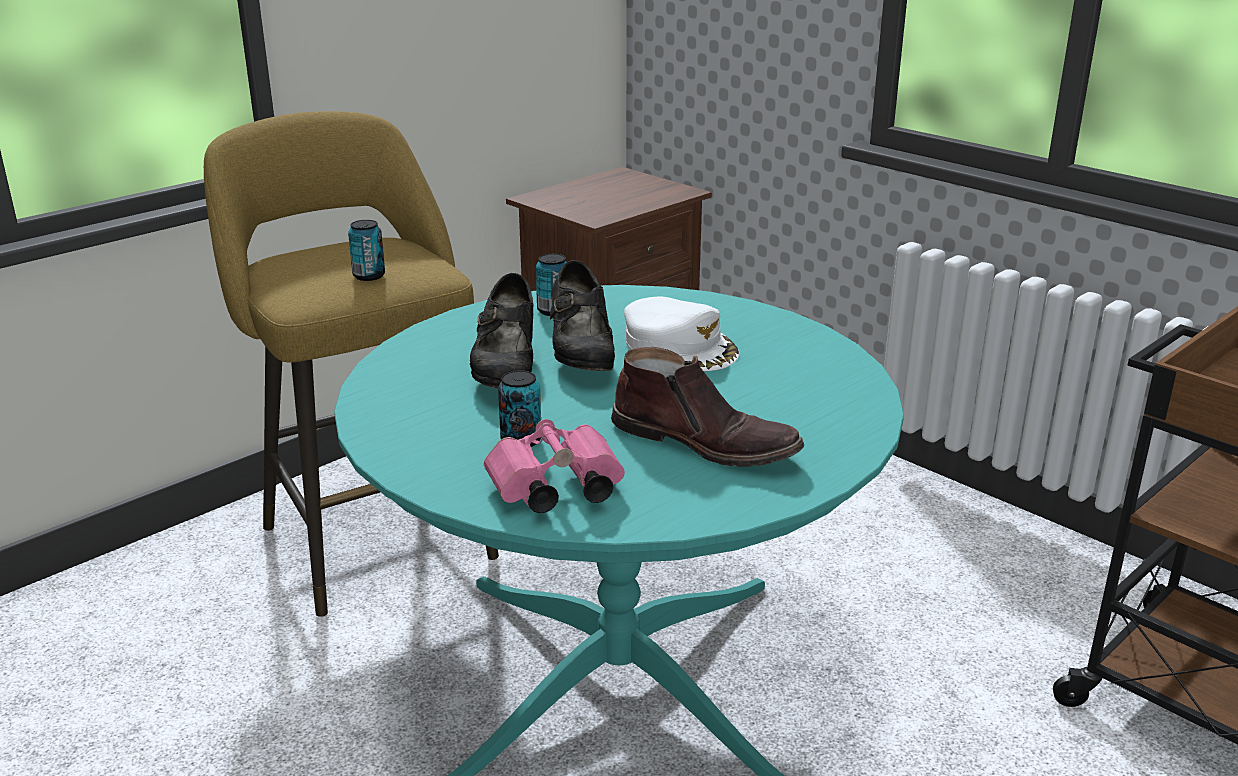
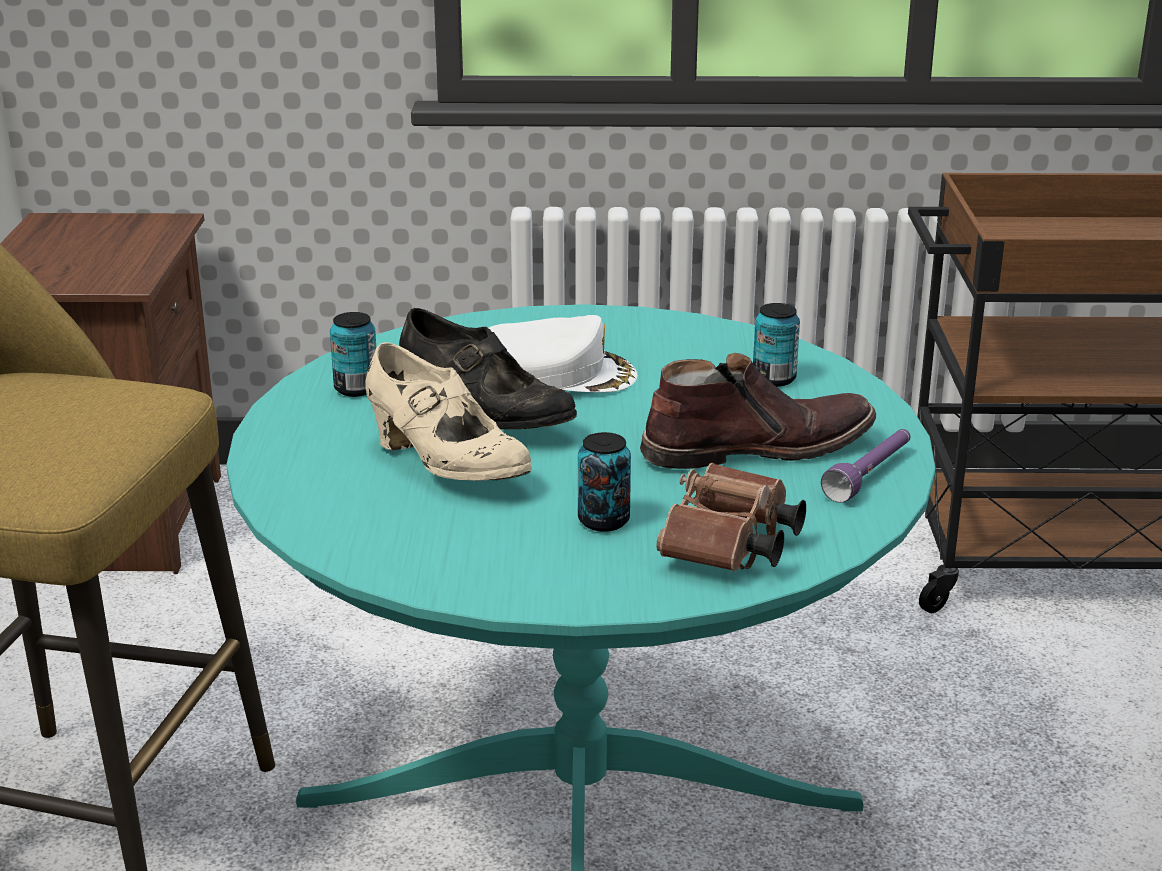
camera: 45 degrees left, 0 degrees up
can [348,220,385,281] -> can moved to [753,303,800,387]
black shoe [470,273,533,388] -> beige shoe [365,342,532,481]
pink binoculars [484,419,625,513] -> brown binoculars [656,463,806,571]
none -> purple flashlight [821,429,910,503]

